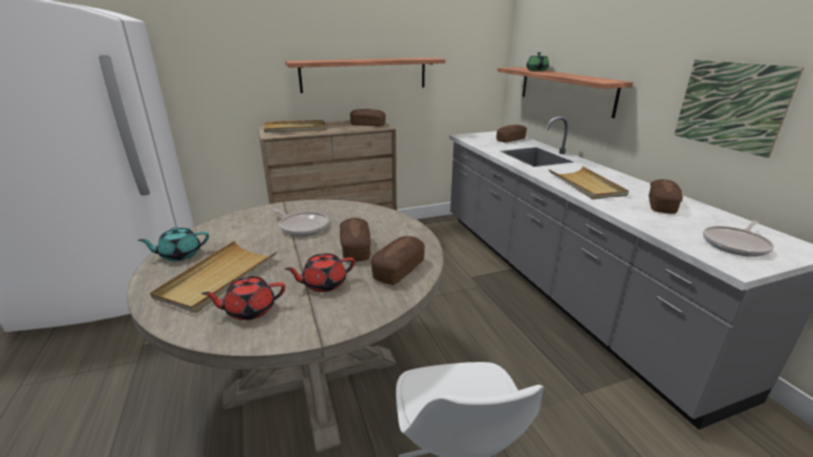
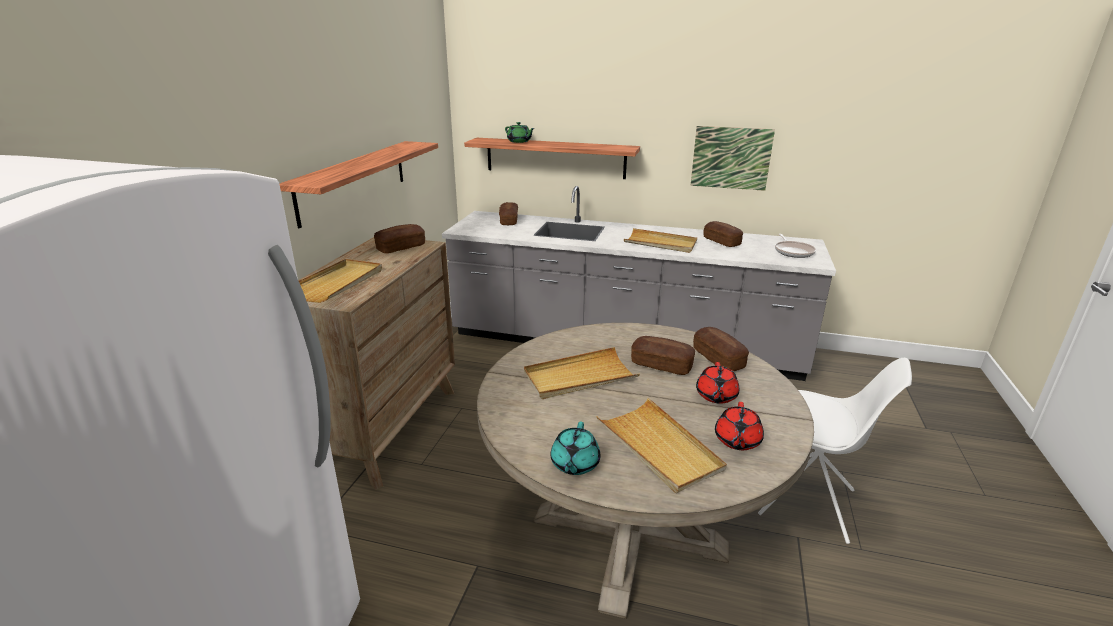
camera: 55 degrees left, 0 degrees up
frying pan [271,208,329,236] -> beige tray [524,347,640,399]

